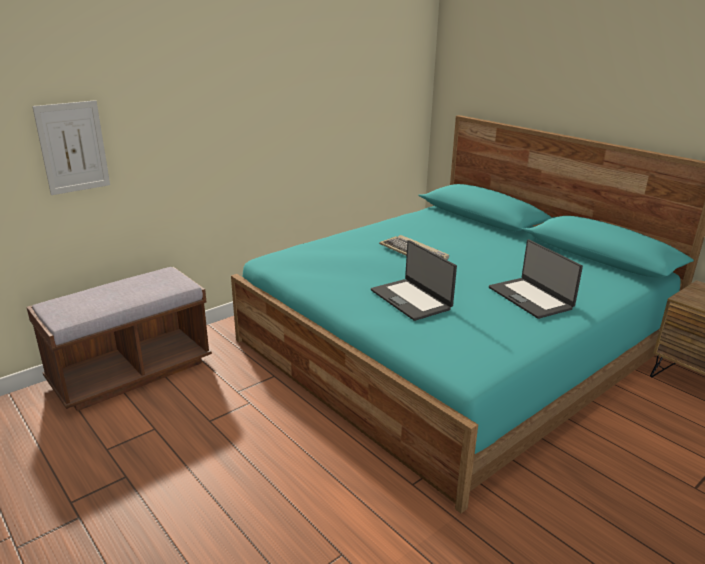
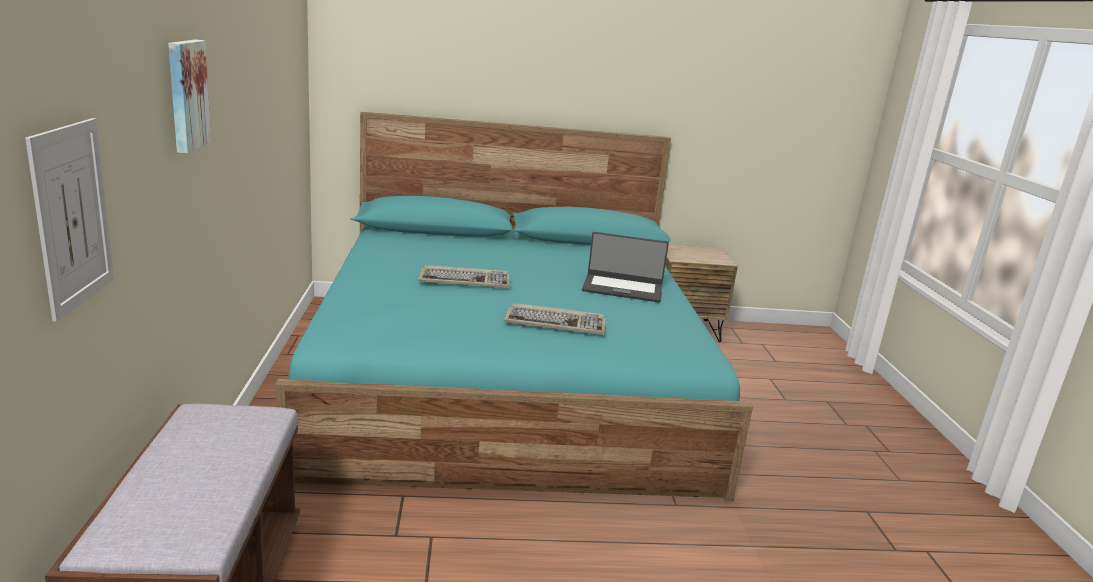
camera: 55 degrees left, 5 degrees down
laptop [371,240,457,321] -> keyboard [504,303,606,335]
none -> picture [168,40,212,154]

